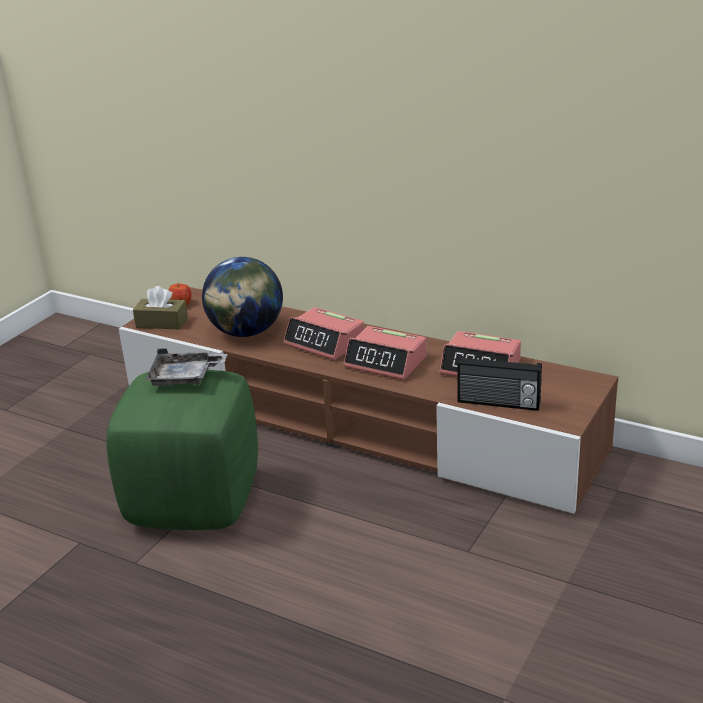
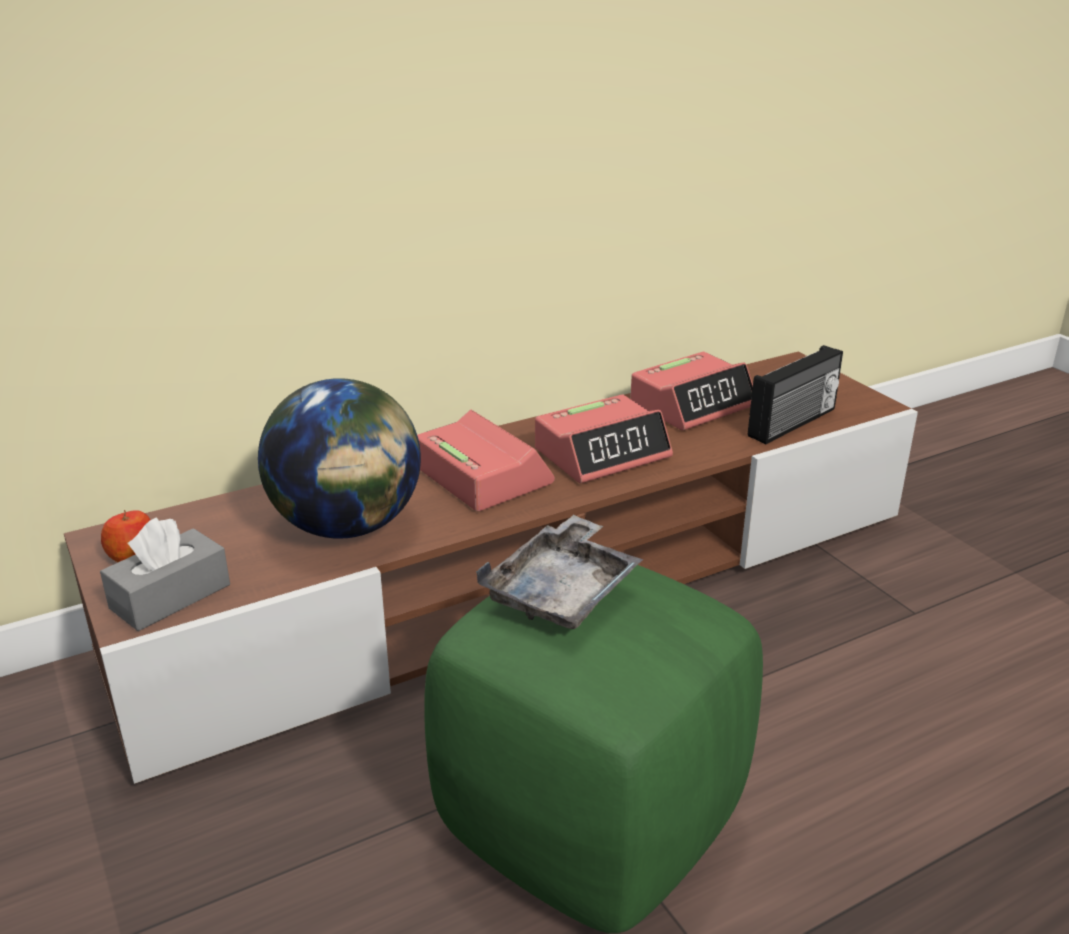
camera: 60 degrees left, 0 degrees up
brown tissue box [133,286,188,330] -> grey tissue box [100,518,230,631]
alarm clock [283,307,364,360] -> alarm clock turned 105 degrees counterclockwise [417,410,555,511]

